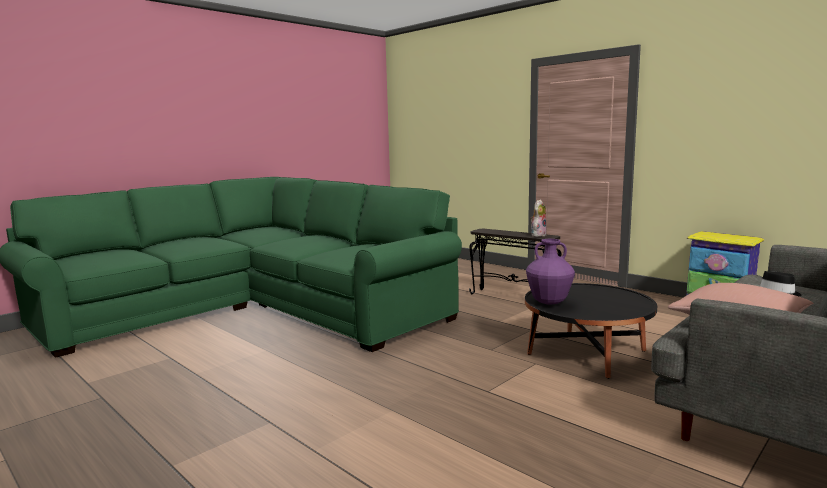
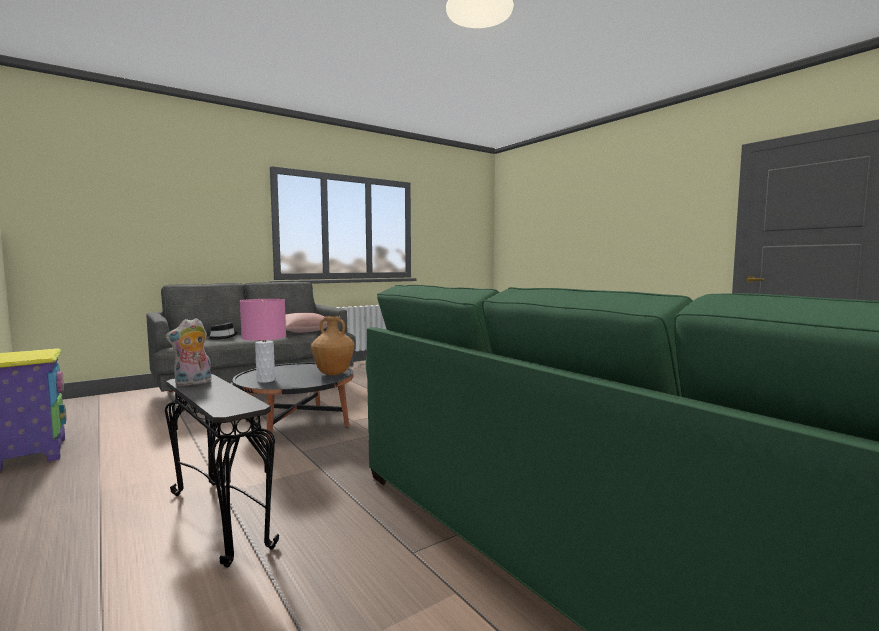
camera: 170 degrees left, 5 degrees down
purple vase [526,239,575,305] -> brown vase [311,316,355,375]
none -> pink table lamp [240,299,286,383]

